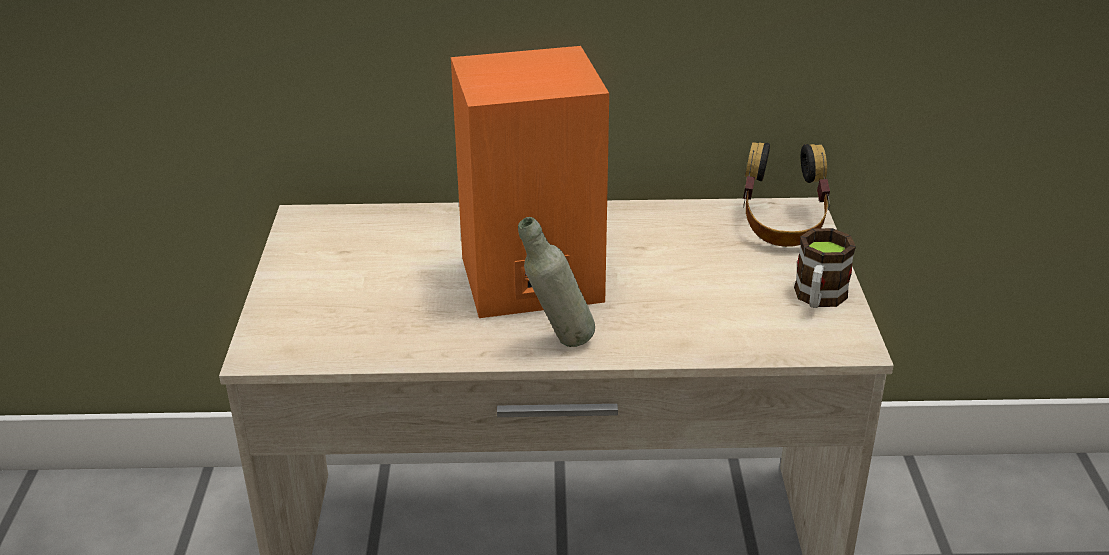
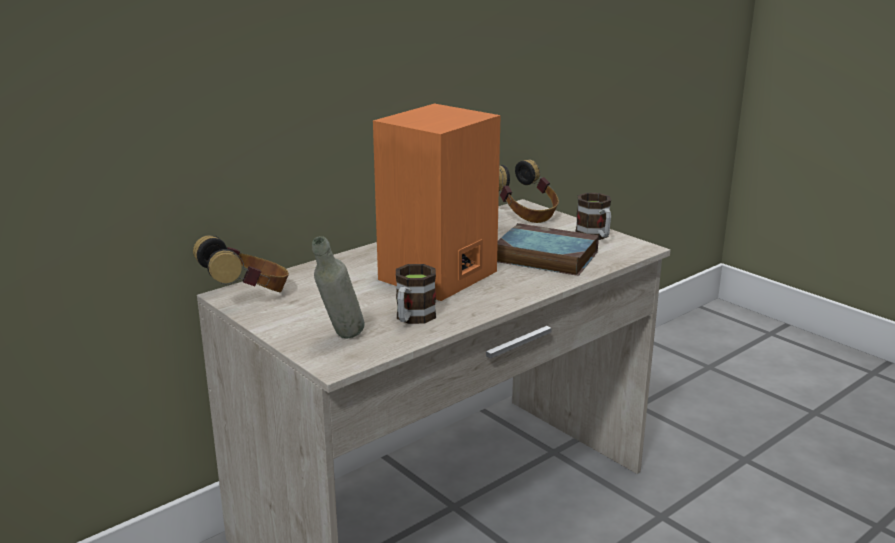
camera: 40 degrees left, 10 degrees down
grey bottle [518,217,595,347] -> grey bottle moved to [312,236,365,338]
none -> headphones [193,235,289,292]
none -> mug [396,264,436,324]
none -> book [497,223,599,276]

